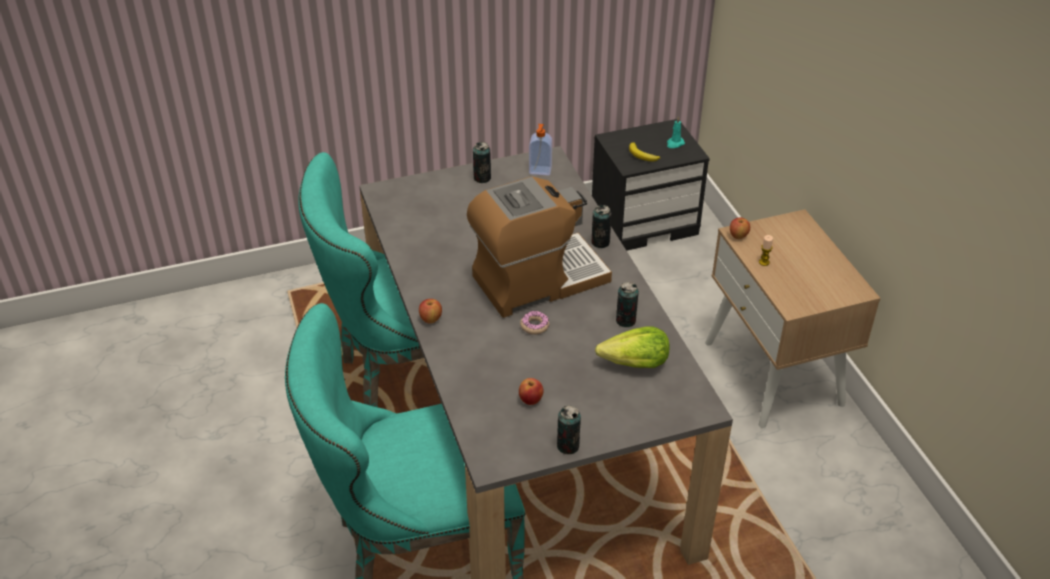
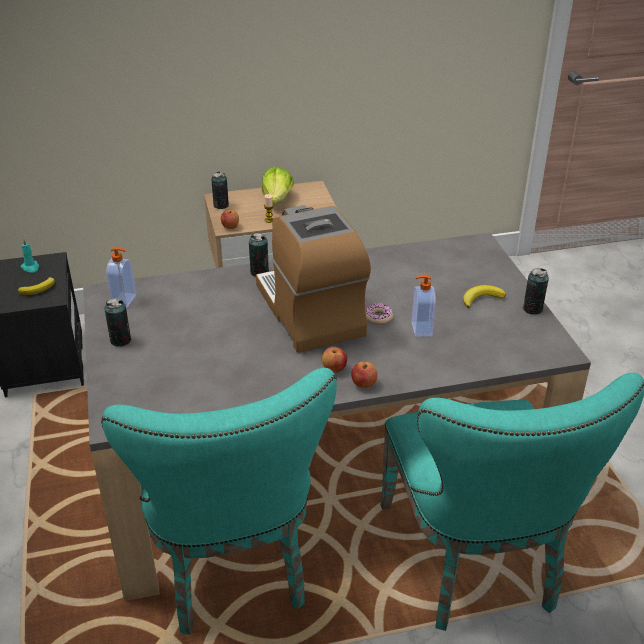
camera: 85 degrees left, 5 degrees down
apple [519,378,544,405] -> apple moved to [322,347,347,373]
lettuce [595,327,670,368] -> lettuce moved to [262,166,294,204]
can [616,282,639,327] -> can moved to [211,172,229,209]
none -> soap dispenser [412,274,436,337]
none -> banana [463,285,506,308]

